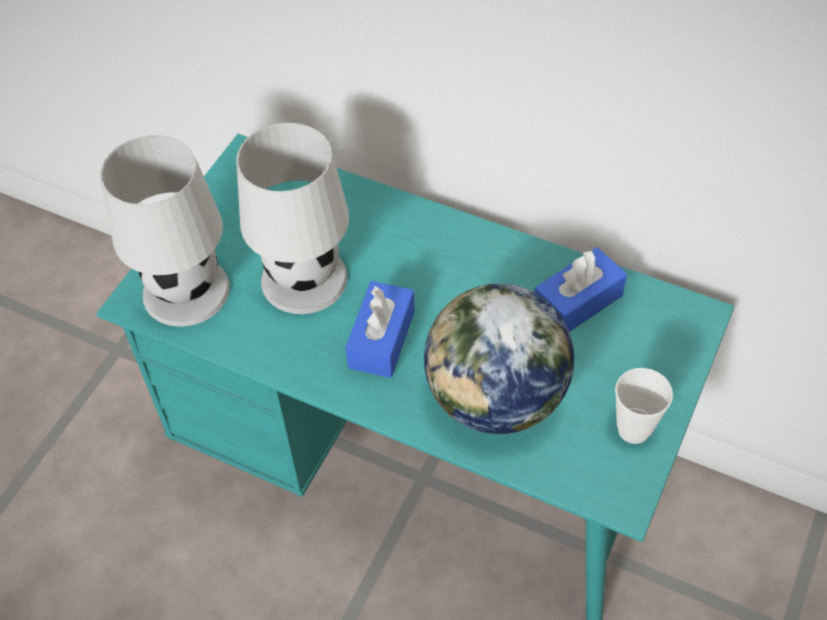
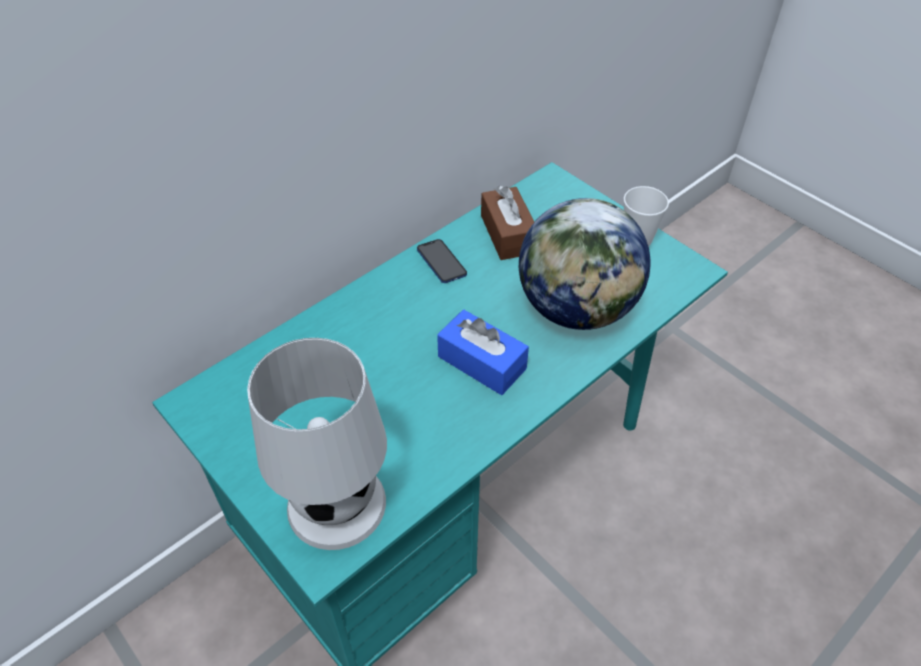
camera: 70 degrees left, 5 degrees down
white table lamp [236,123,349,314] -> none
blue tissue box [534,247,627,332] -> brown tissue box [481,186,534,260]
none -> phone [417,239,467,283]

